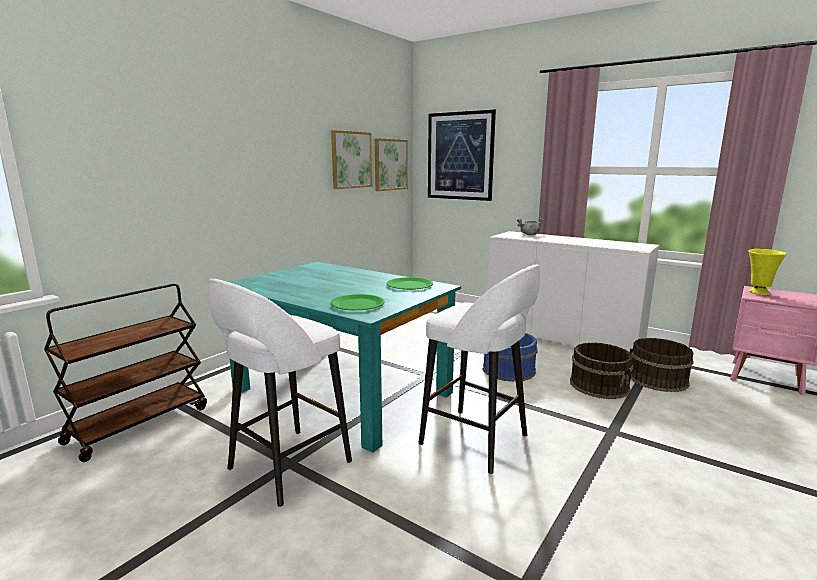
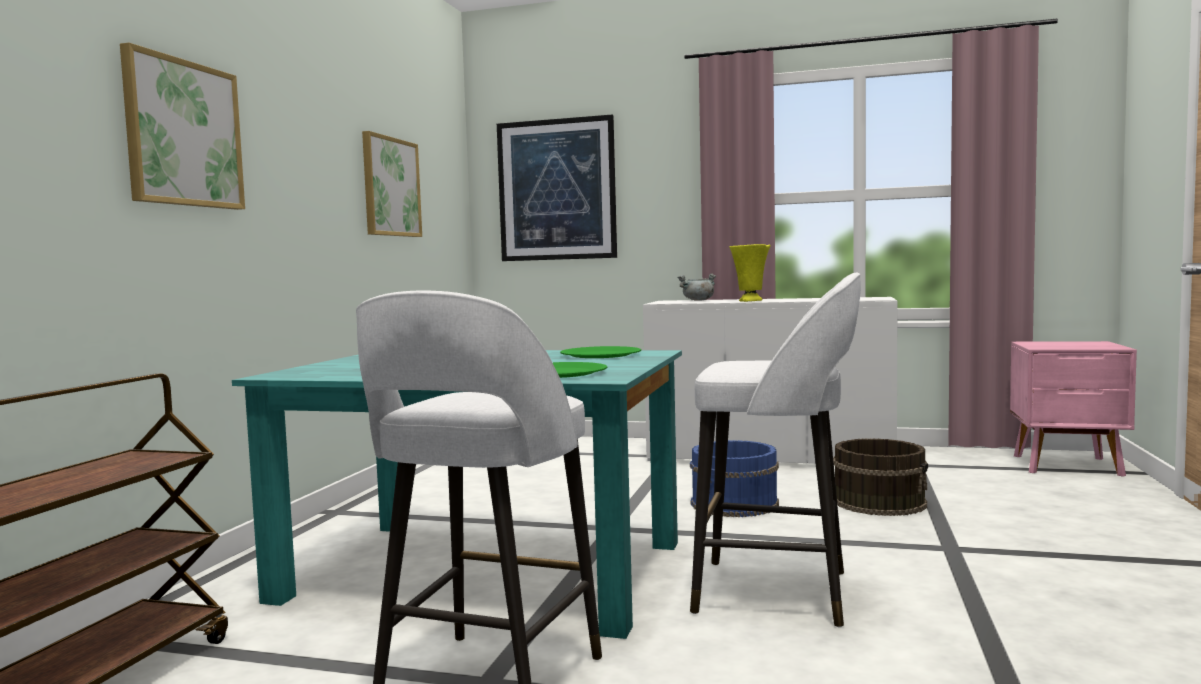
camera: 20 degrees left, 10 degrees down
picture [375,138,408,191] -> picture moved to [120,43,245,210]
brown bucket [630,338,694,392] -> none
yellow vase [748,249,787,295] -> yellow vase moved to [729,244,770,302]

